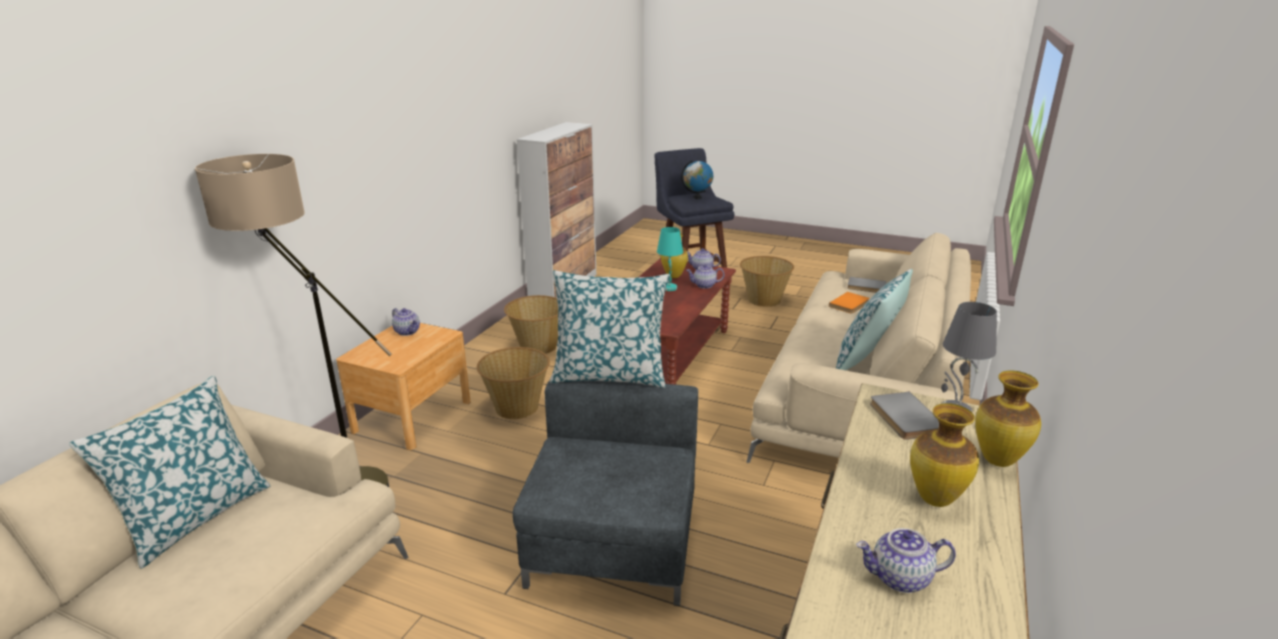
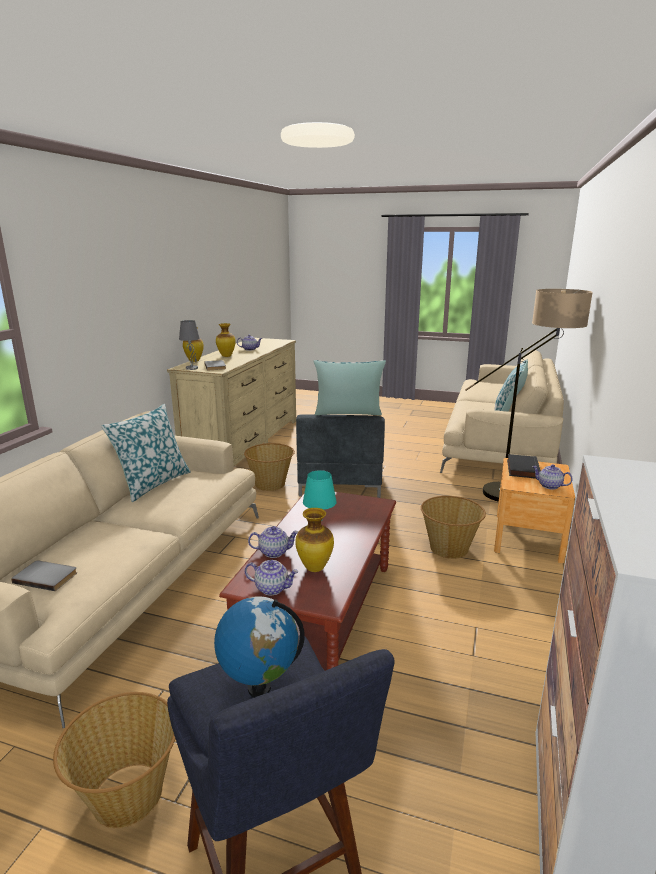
camera: 175 degrees right, 5 degrees down
basket [504,295,558,354] -> basket moved to [244,443,295,491]
orange book [829,292,870,314] -> none
none -> black book [507,454,541,479]

